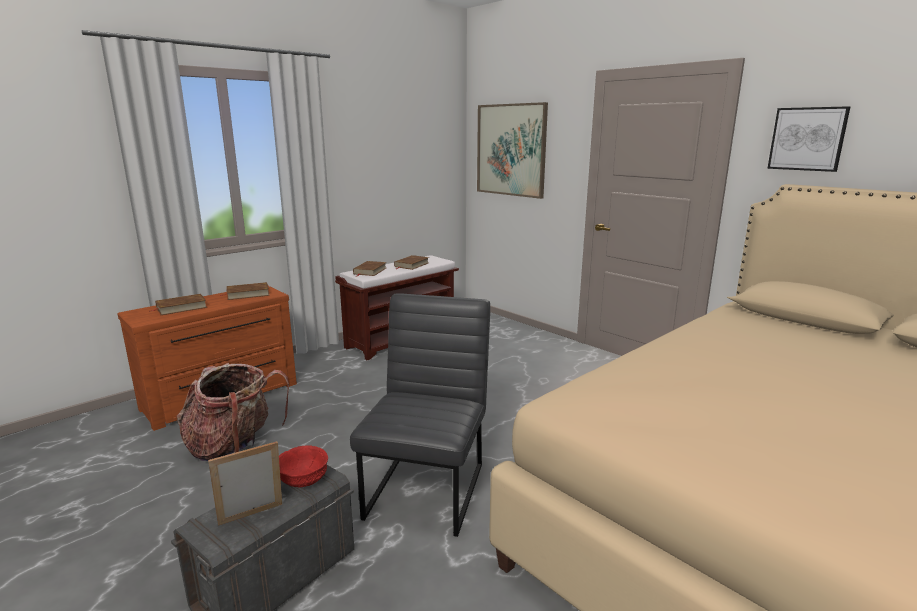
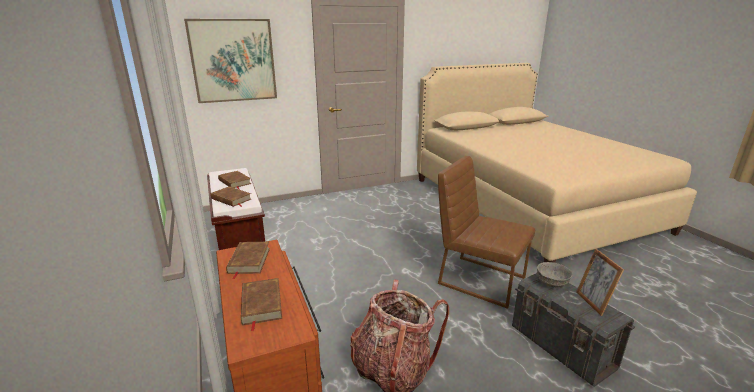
camera: 70 degrees left, 5 degrees up
red bowl [279,445,328,488] -> grey bowl [536,262,573,288]
grey chair [350,293,490,537] -> brown chair [438,156,535,309]
picture [767,106,850,172] -> none

